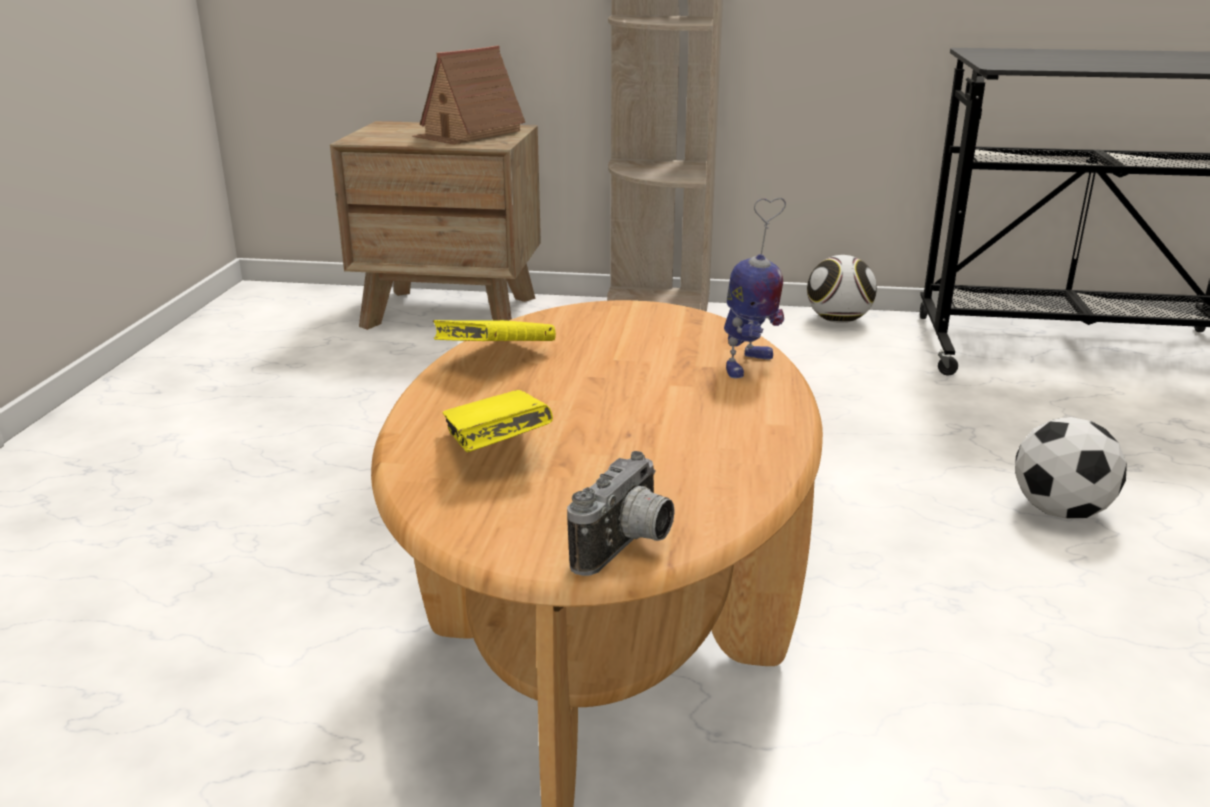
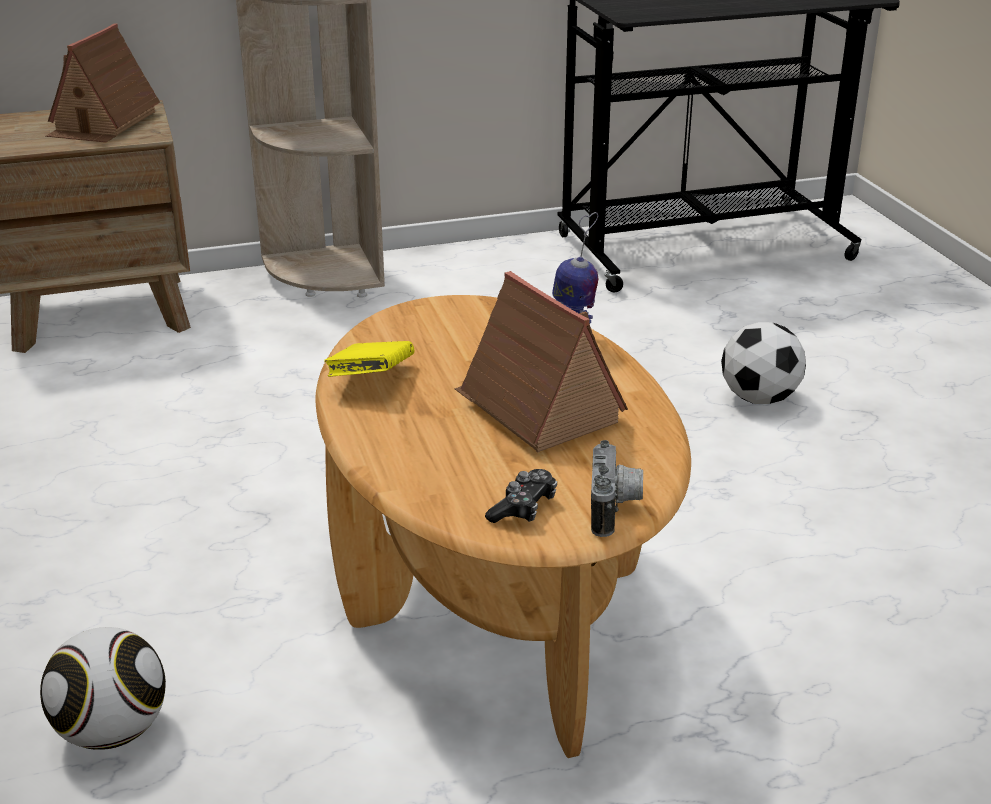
camera: 25 degrees left, 5 degrees up
yellow book [442,390,553,452] -> none
football [807,255,877,323] -> football moved to [40,627,166,750]
none -> toy house [454,271,628,453]
none -> game controller [485,469,557,523]

